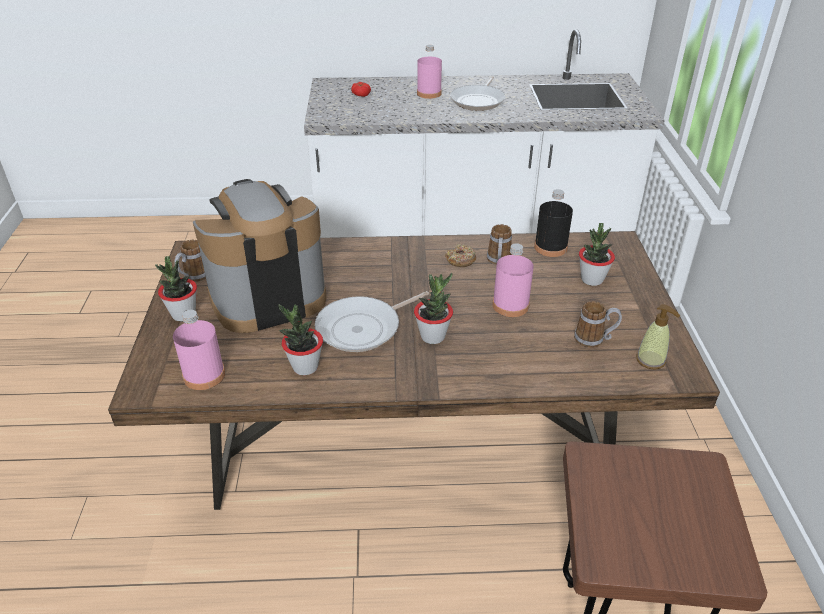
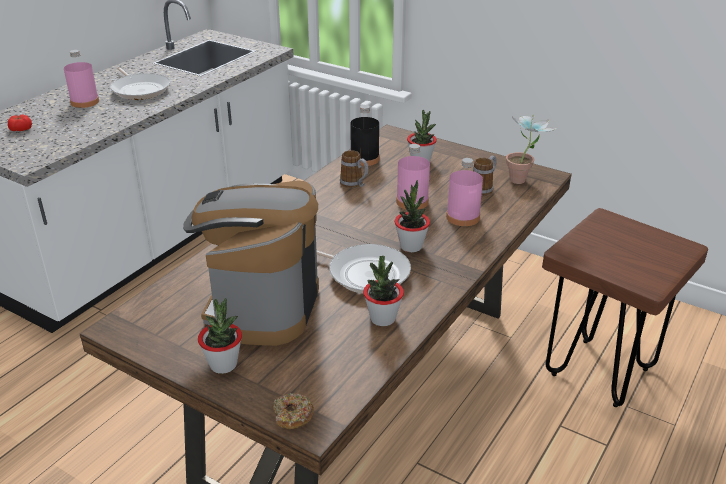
camera: 55 degrees left, 5 degrees down
pink bottle [173,310,225,390] -> pink bottle moved to [446,158,483,226]
mug [175,240,206,282] -> none
frying pan [315,291,429,352] -> frying pan turned 60 degrees counterclockwise [316,244,411,294]
donut [445,244,476,267] -> donut moved to [273,393,314,430]
soap dispenser [636,304,680,370] -> potted plant [506,115,556,184]

